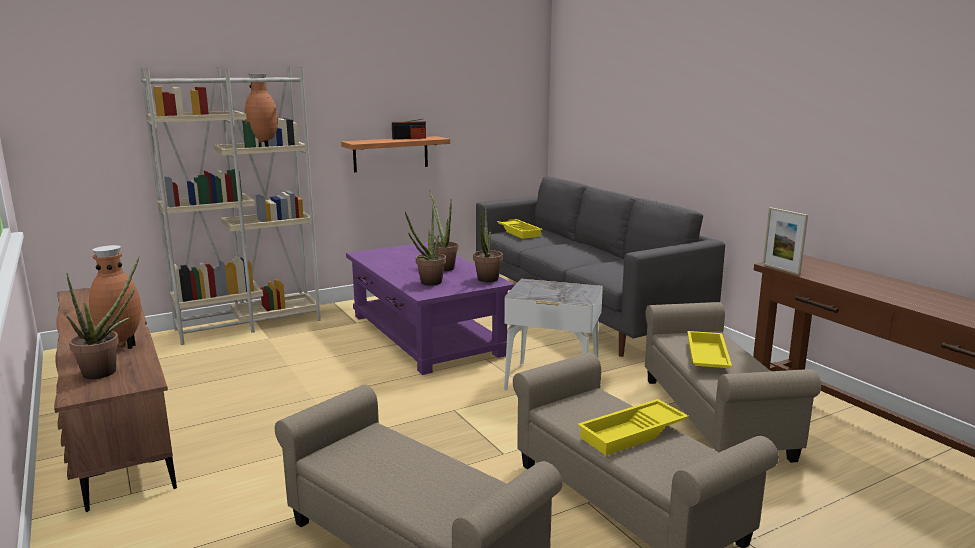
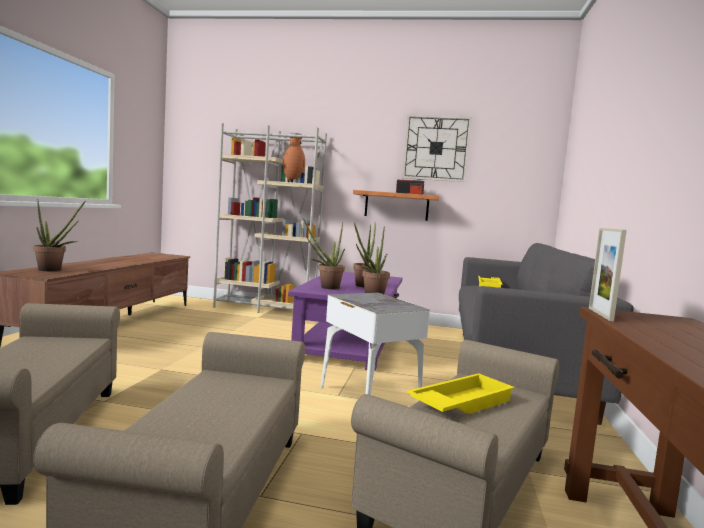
camera: 40 degrees right, 10 degrees down
brown vase [89,245,141,349] -> none
yellow tray [577,399,689,456] -> none
none -> wall clock [402,114,472,182]

